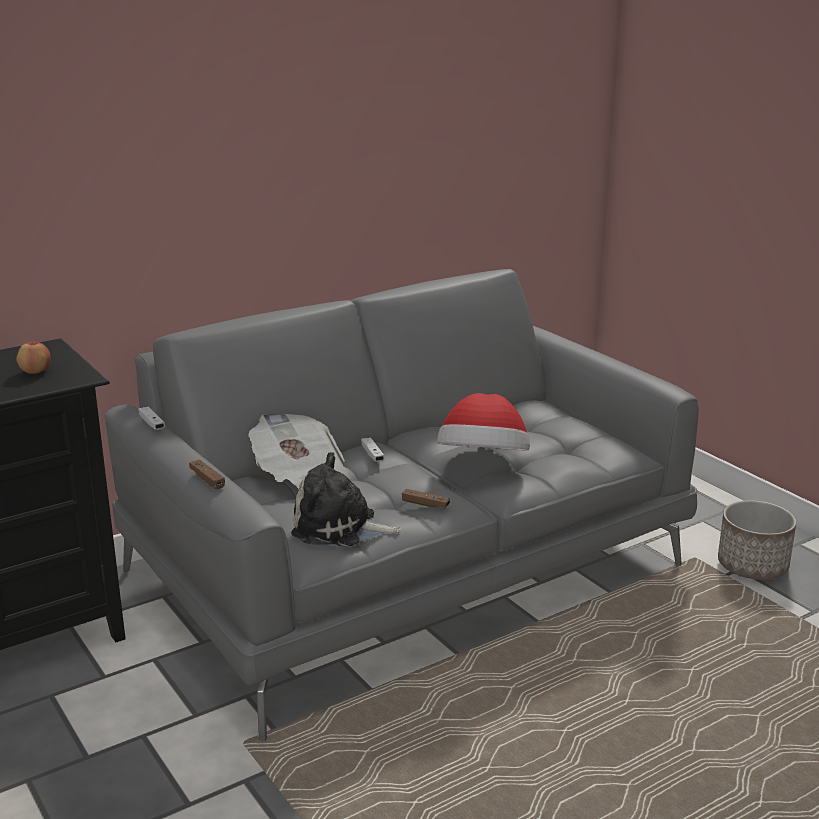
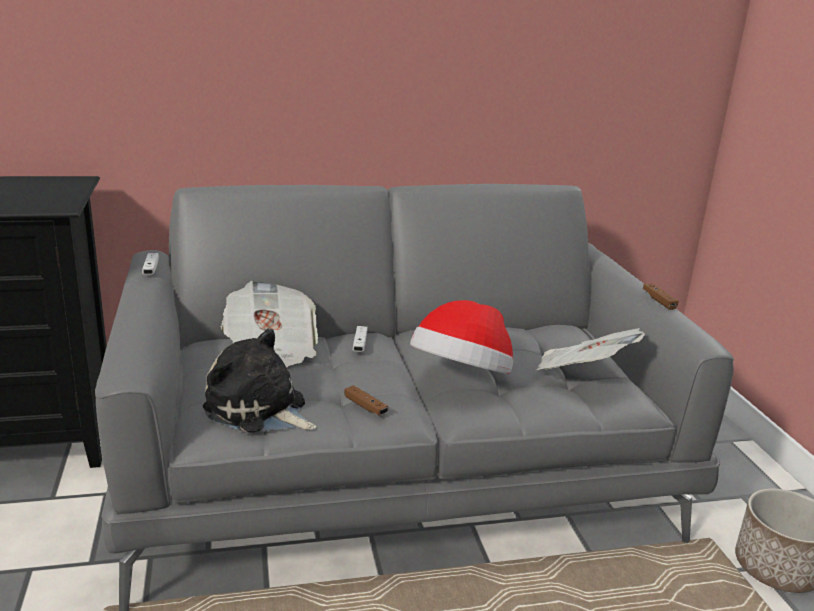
camera: 20 degrees right, 0 degrees up
apple [16,340,50,374] -> none
brown game controller [189,459,225,489] -> brown game controller moved to [643,283,678,310]
none -> newspaper [536,328,645,370]

